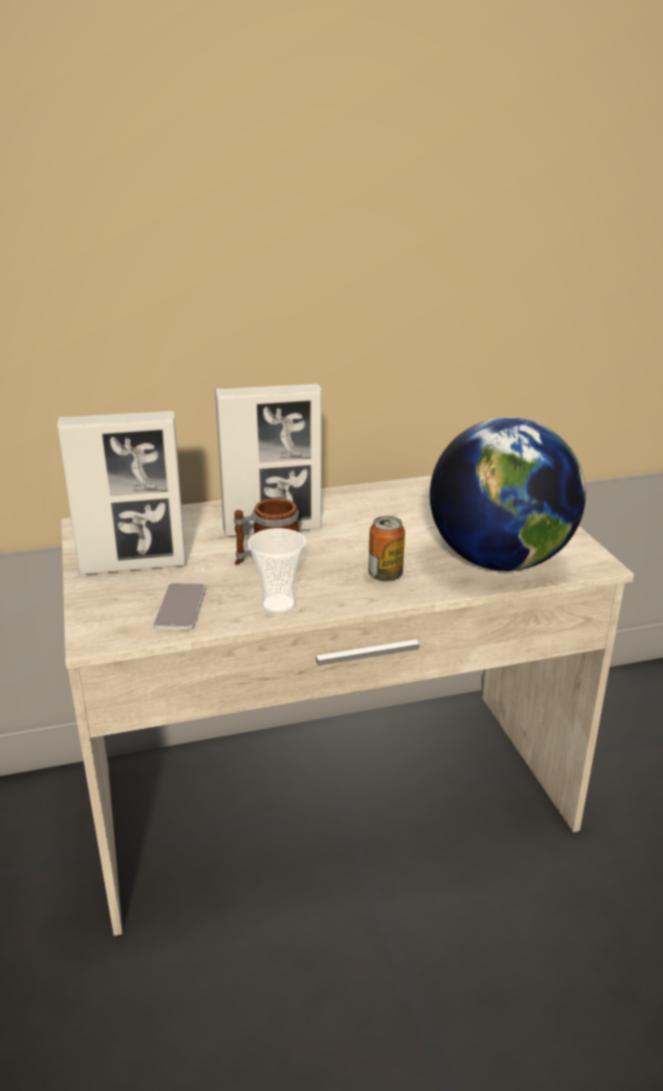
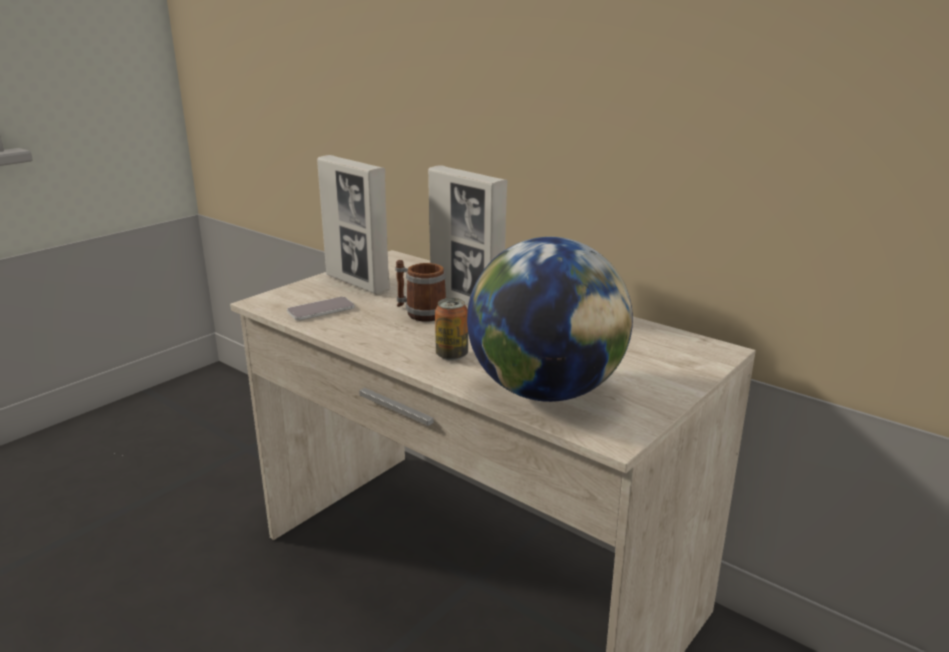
camera: 55 degrees right, 5 degrees down
cup [248,528,306,614] -> none

